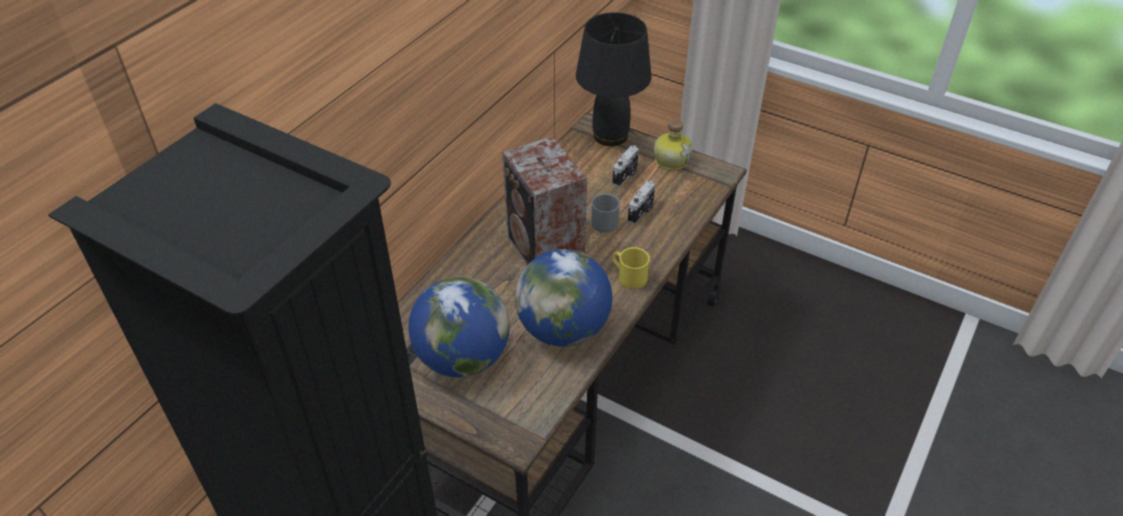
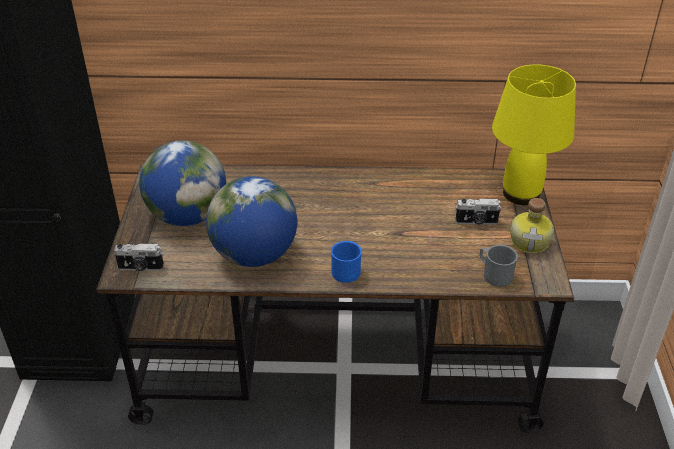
camera: 60 degrees right, 5 degrees down
speaker [502,137,587,265] -> none
black table lamp [576,12,651,146] -> yellow table lamp [492,64,576,205]
grey mug [586,193,620,233] -> grey mug moved to [480,245,518,287]
yellow mug [612,247,650,289] -> blue mug [331,241,362,283]
camera [628,181,655,224] -> camera moved to [114,243,164,271]

